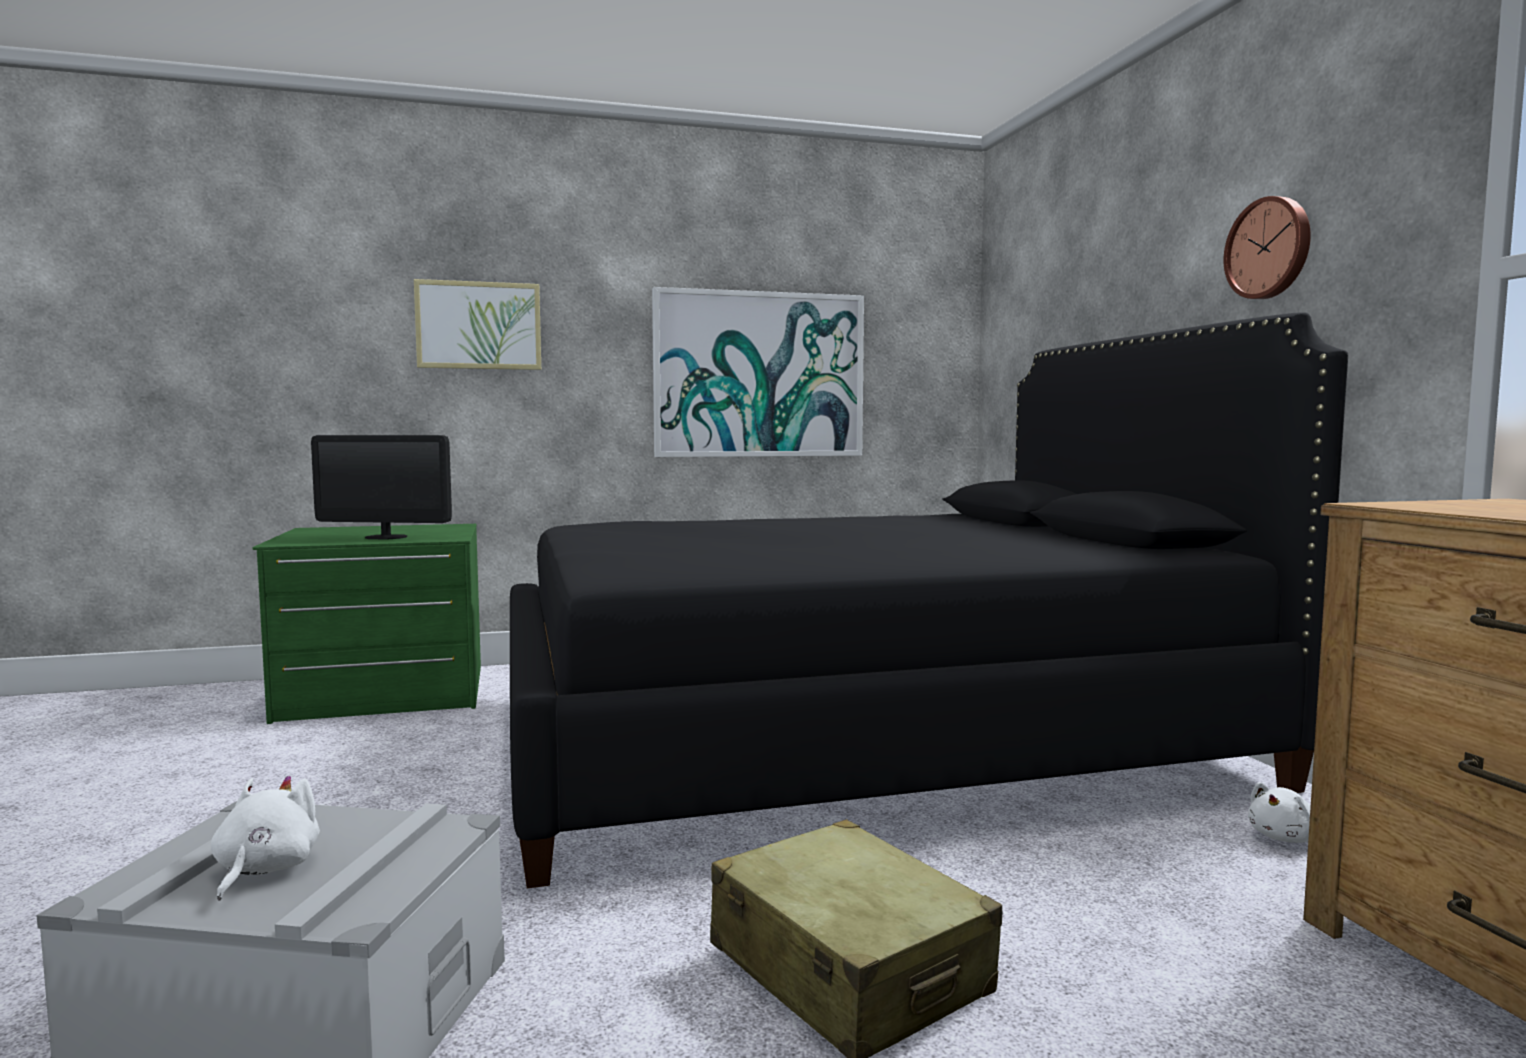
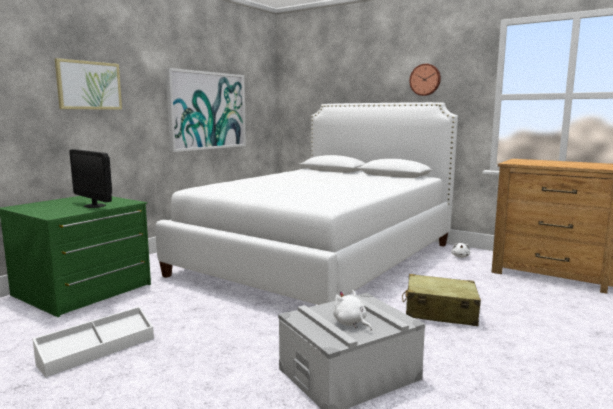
camera: 40 degrees left, 5 degrees up
monitor [311,435,452,539] -> monitor turned 75 degrees clockwise [70,149,112,208]
black bed [510,312,1348,888] -> white bed [156,102,458,305]
none -> white storage box [33,306,154,377]

